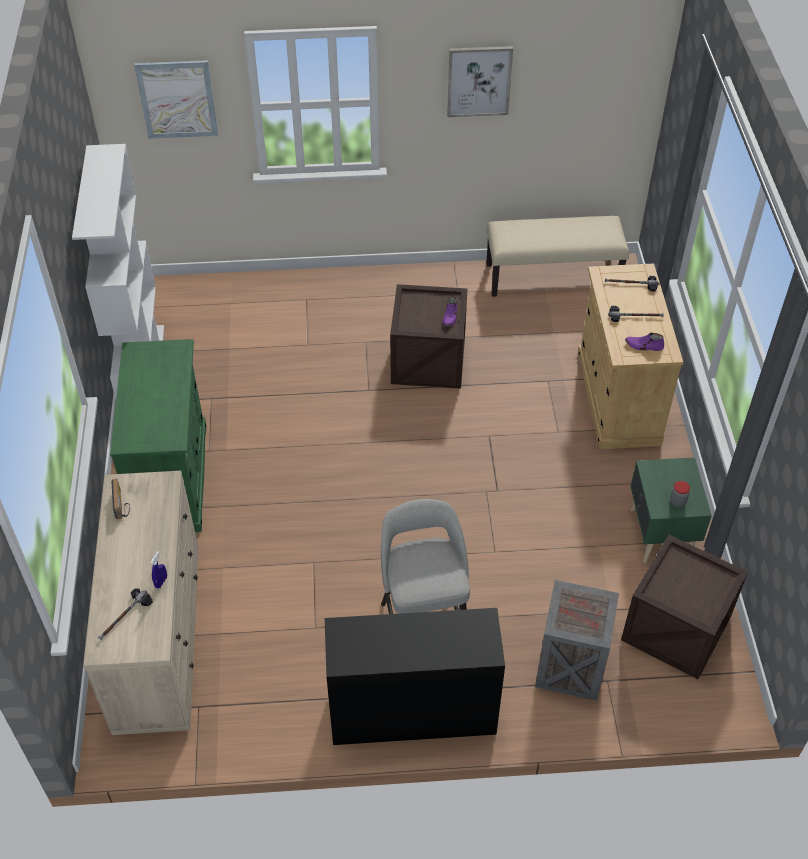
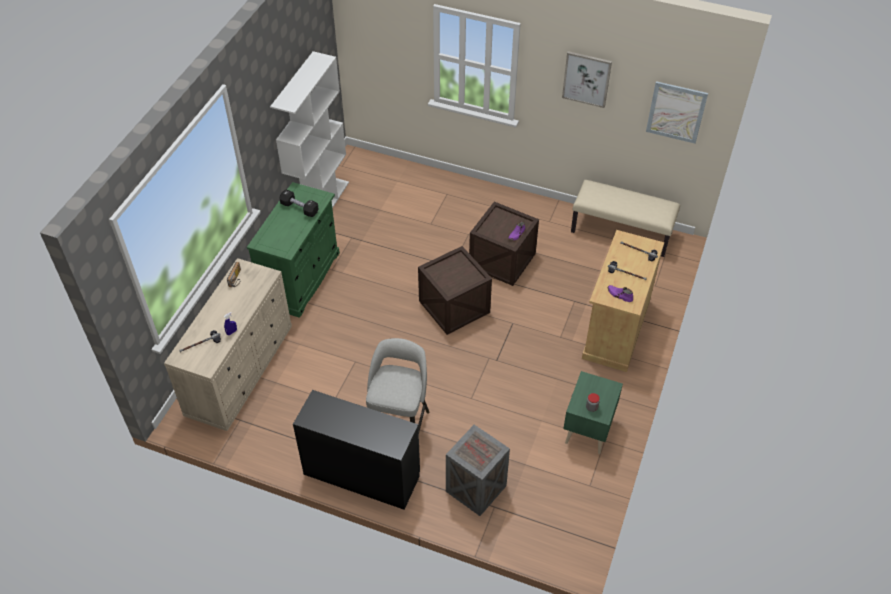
camera: 25 degrees right, 0 degrees up
picture [134,60,218,139] -> picture moved to [646,81,708,143]
crate [621,535,748,679] -> crate moved to [418,246,492,335]
none -> black dumbbell [279,190,319,217]

